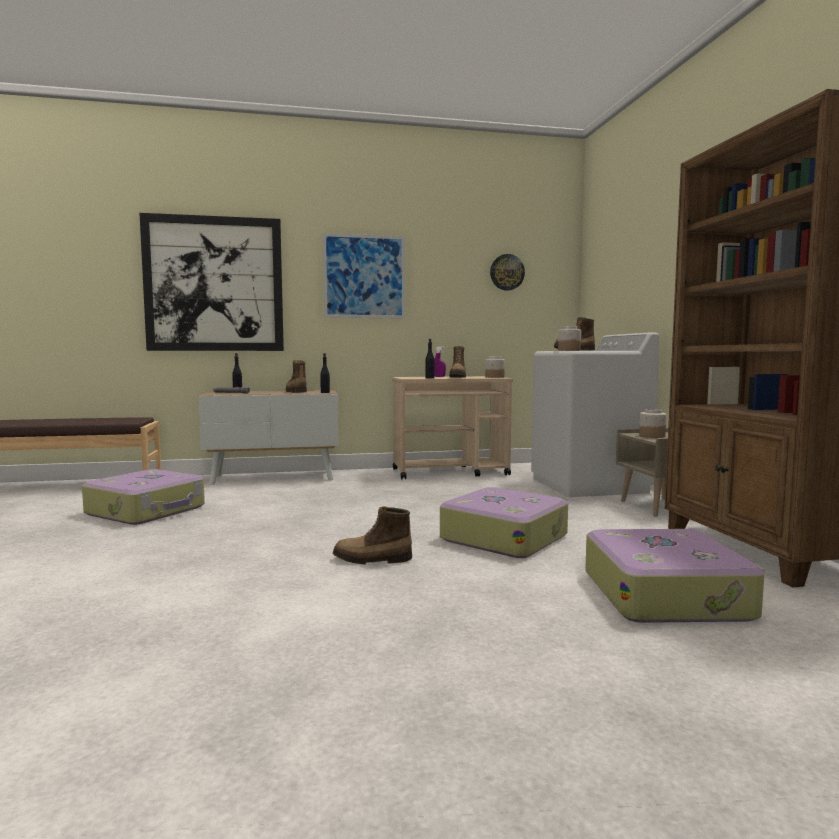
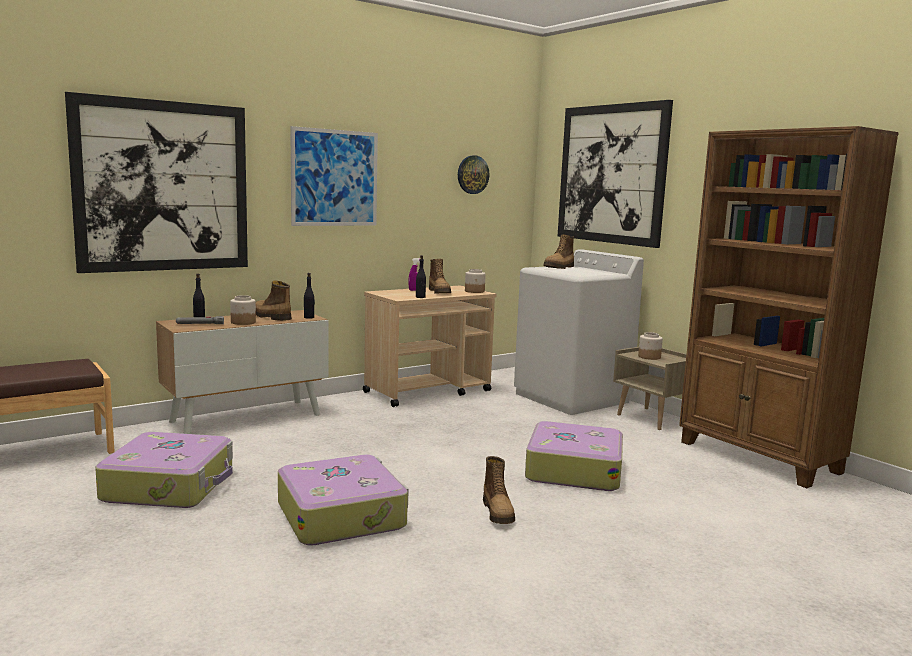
camera: 25 degrees left, 5 degrees up
boot [333,507,412,565] -> boot turned 75 degrees counterclockwise [483,456,515,524]
jar [558,326,581,351] -> jar moved to [230,295,256,325]
suitcase [585,529,764,623] -> suitcase moved to [278,454,409,546]
none -> picture [558,100,673,248]

